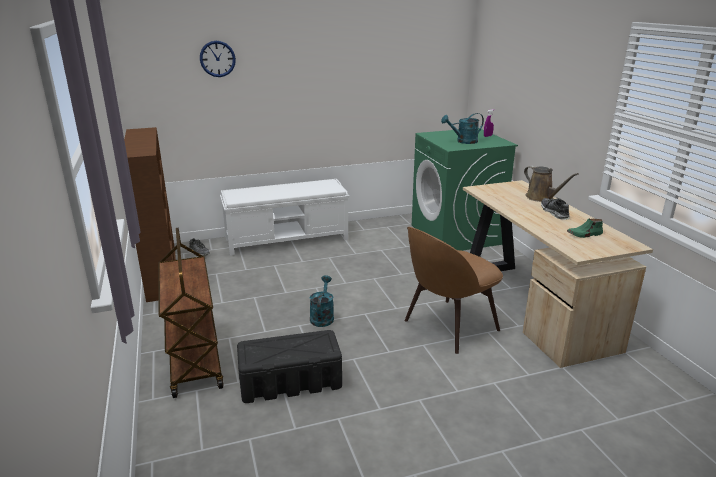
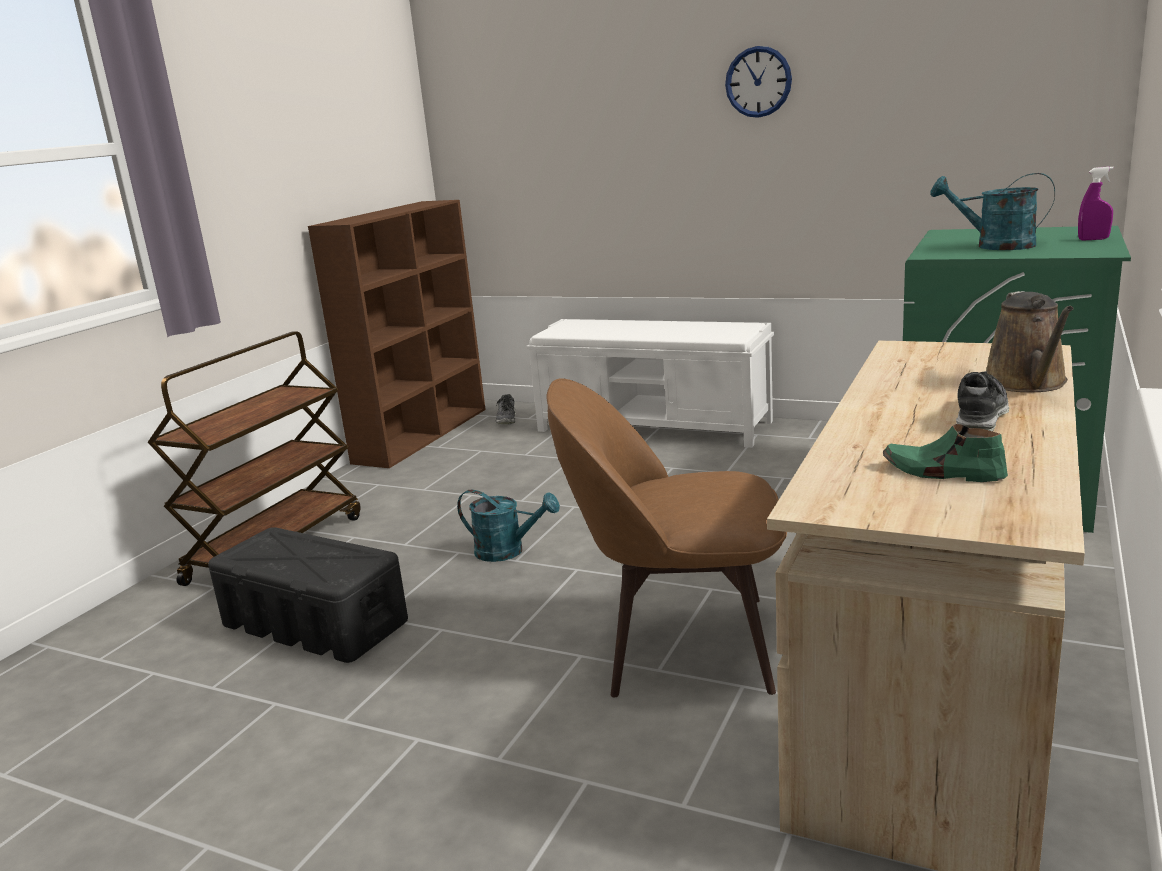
camera: 45 degrees right, 5 degrees down
wall clock [200,41,236,77] -> wall clock moved to [725,46,792,118]
turquoise watering can [310,275,334,327] -> turquoise watering can turned 60 degrees clockwise [457,489,560,562]

